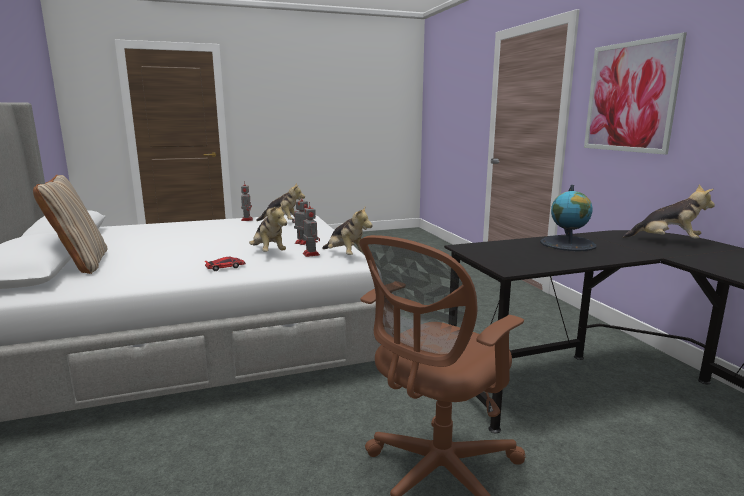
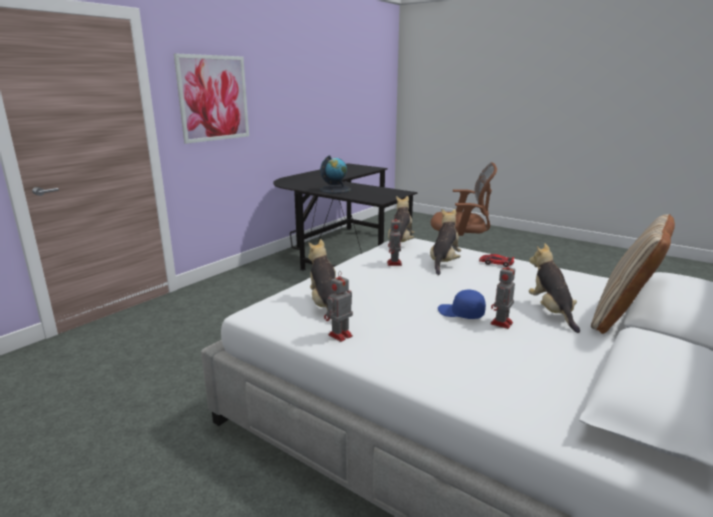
camera: 125 degrees left, 5 degrees up
toy robot [303,202,320,257] -> toy robot moved to [490,261,515,329]
plush toy [623,185,715,239] -> plush toy moved to [529,243,580,333]
none -> blue cap [438,290,486,319]

